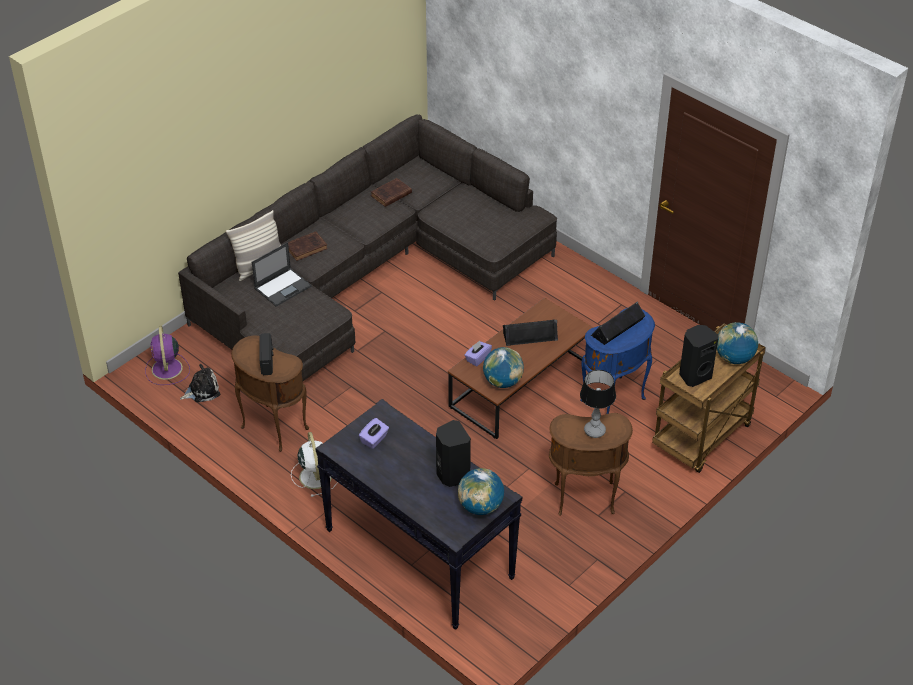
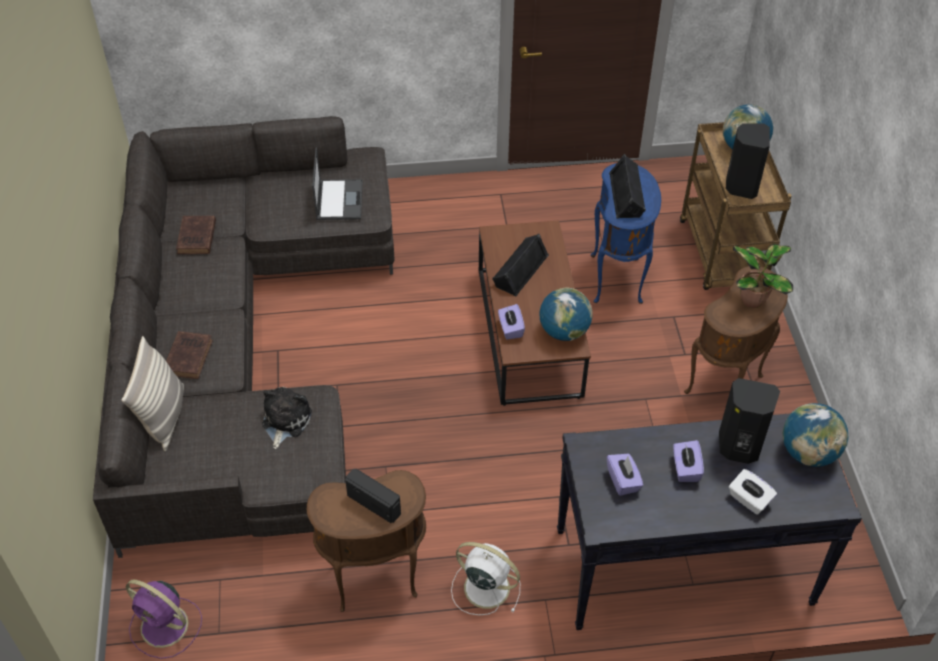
camera: 50 degrees left, 5 degrees up
plush toy [180,364,220,402] -> plush toy moved to [262,387,312,449]
laptop [252,242,312,307] -> laptop moved to [312,148,363,220]
table lamp [580,370,616,438] -> potted plant [733,244,793,308]
none -> purple tissue box [673,440,704,482]
none -> white tissue box [729,469,777,515]

